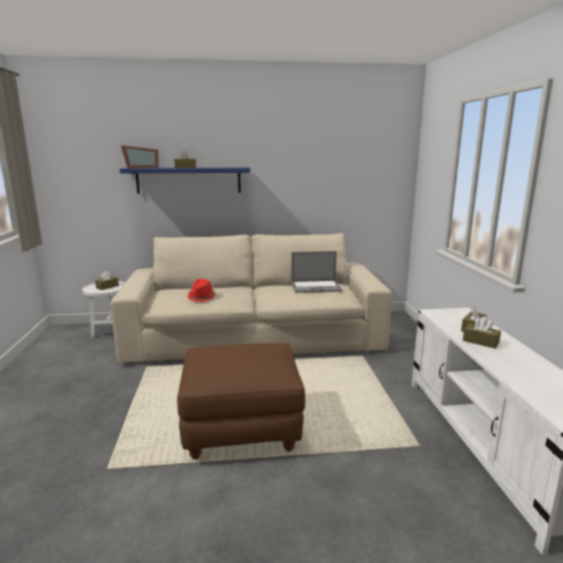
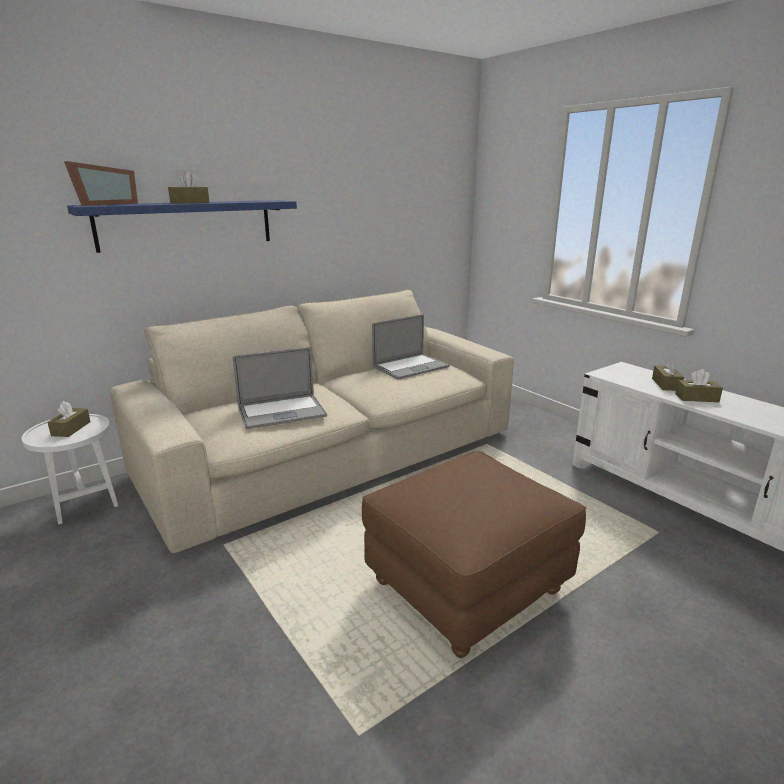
camera: 30 degrees left, 5 degrees up
red hat [188,279,216,302] -> laptop [233,347,327,429]

